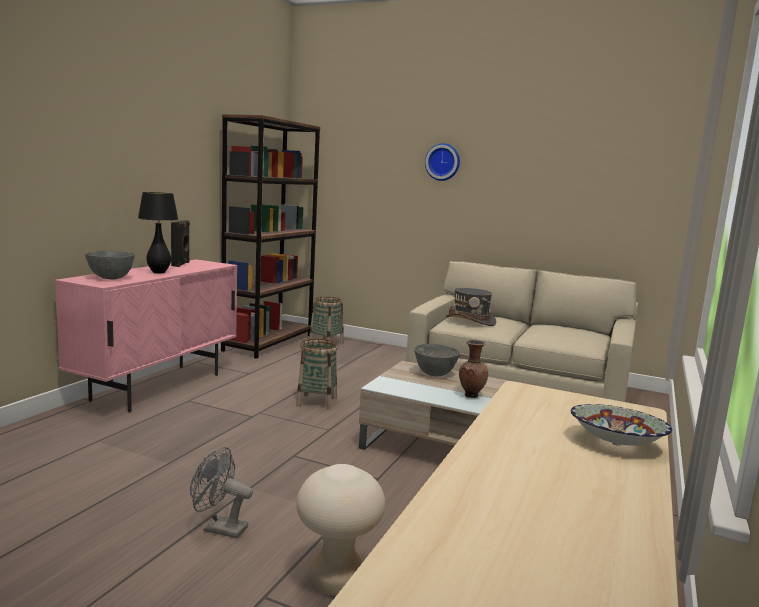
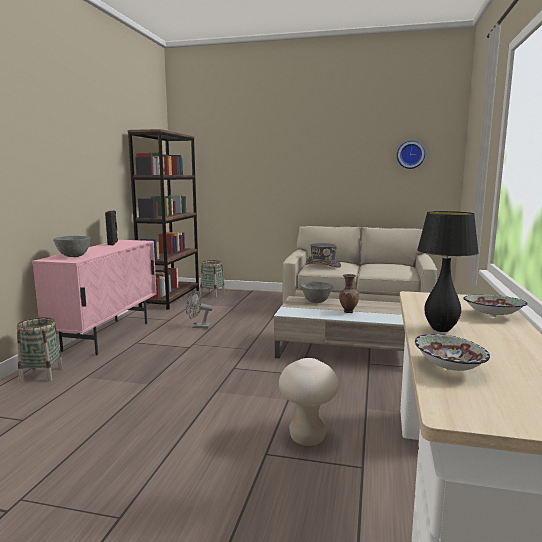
camera: 10 degrees left, 0 degrees up
black table lamp [138,192,179,274] -> black table lamp moved to [417,211,479,332]
grey fan [190,447,253,539] -> grey fan moved to [186,291,213,329]
basket [296,339,338,410] -> basket moved to [17,317,63,382]
wall clock [425,143,460,181] -> wall clock moved to [397,140,425,169]
none -> bowl [415,334,490,371]

